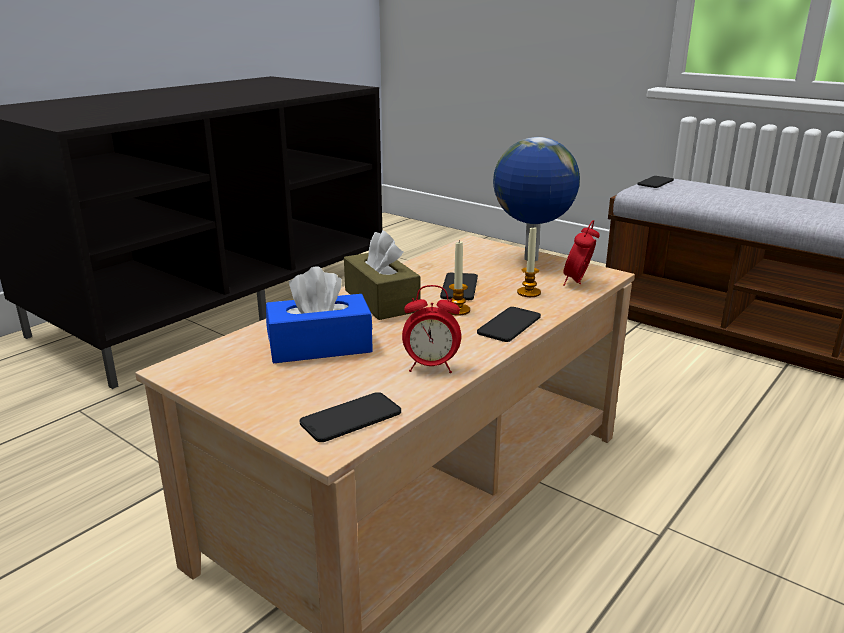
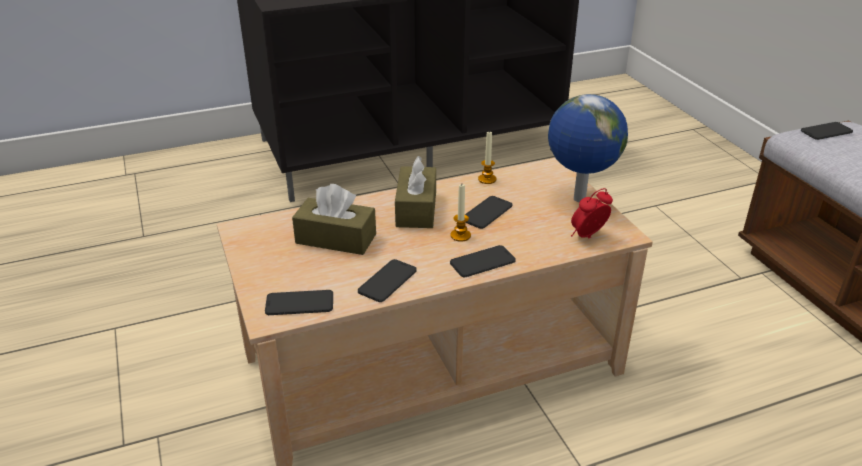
camera: 30 degrees right, 10 degrees up
blue tissue box [266,266,373,363] -> brown tissue box [292,184,376,255]
alarm clock [402,285,461,373] -> phone [358,259,417,302]
candle [517,227,541,297] -> candle moved to [478,130,496,184]

